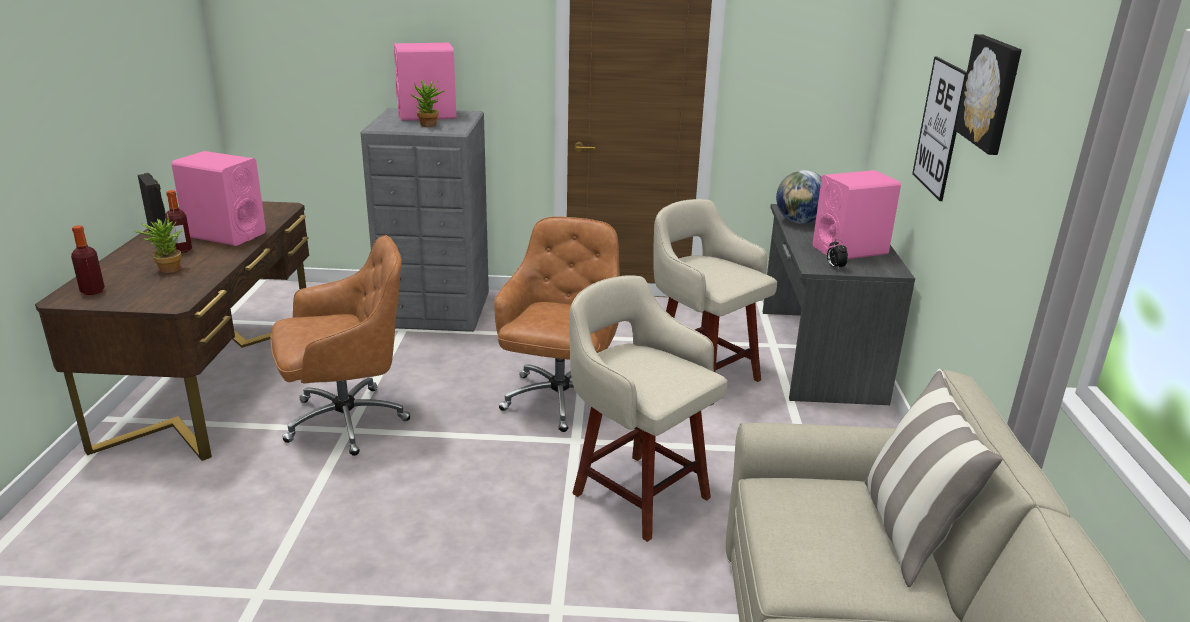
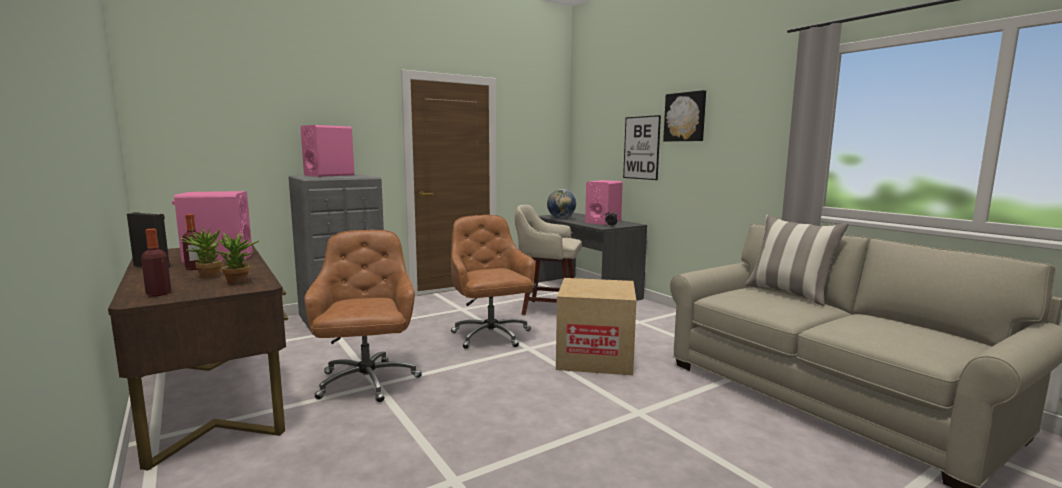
camera: 35 degrees left, 15 degrees down
brown office chair [270,235,410,456] -> brown office chair turned 45 degrees counterclockwise [304,230,422,402]
potted plant [411,79,445,127] -> potted plant moved to [214,233,259,284]
beige stool [569,275,727,542] -> cardboard box [556,278,637,375]

